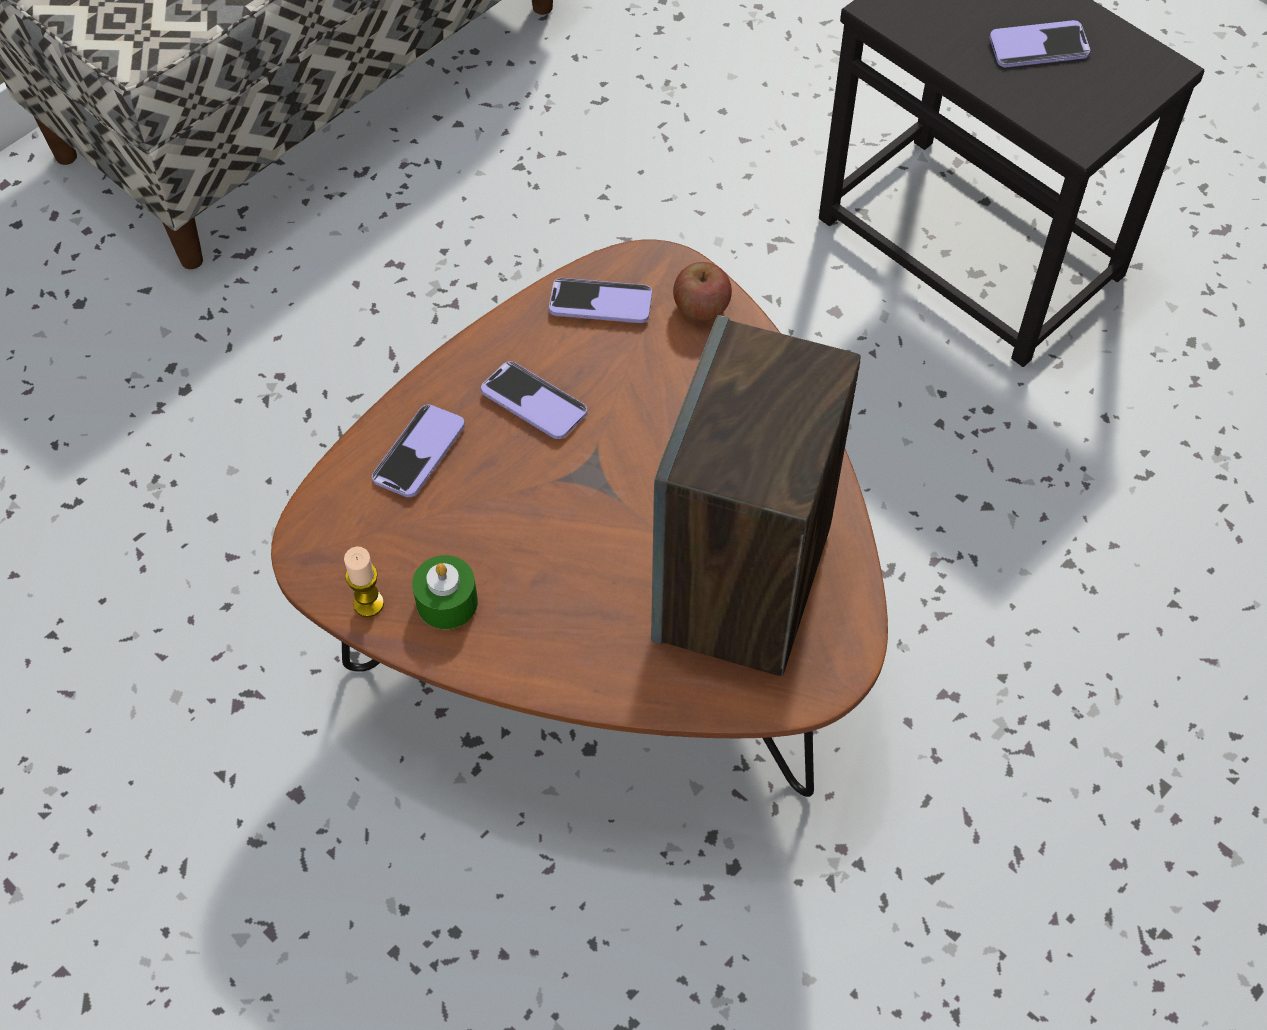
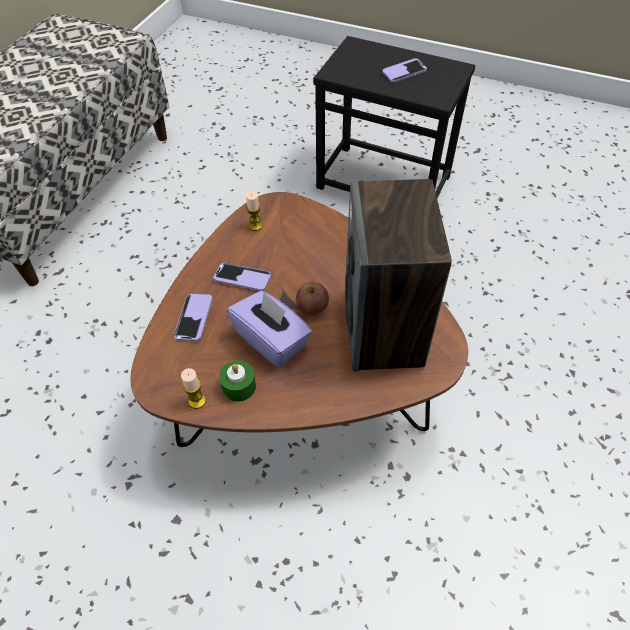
camera: 20 degrees left, 5 degrees down
phone [549,278,652,323] -> candle [246,191,262,231]
apple [673,262,732,321] -> apple moved to [296,282,329,315]
none -> purple tissue box [227,291,312,368]

